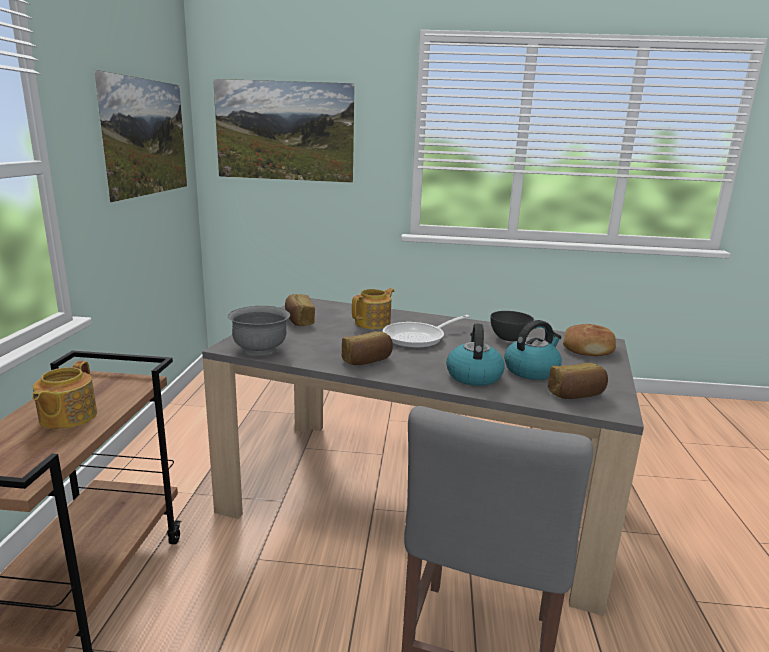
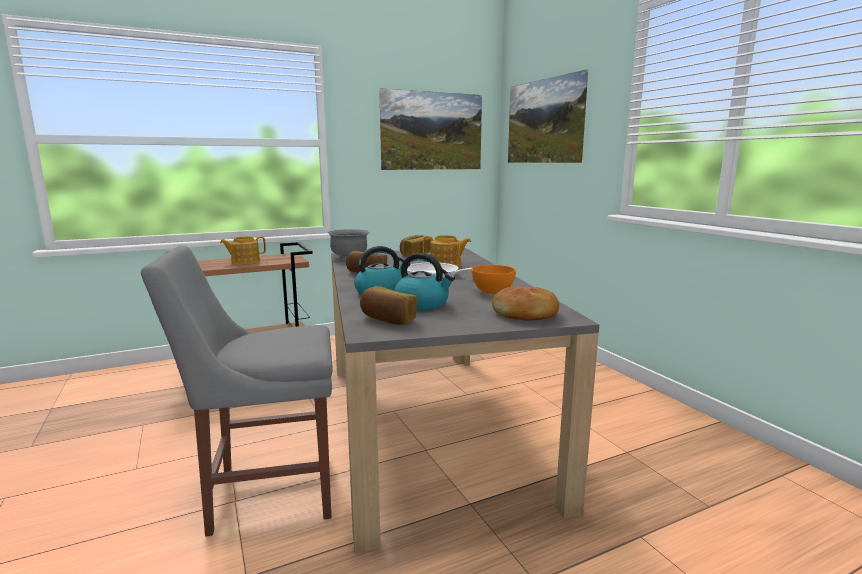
camera: 60 degrees right, 5 degrees down
grey bowl [490,311,534,341] -> orange bowl [471,265,516,294]

